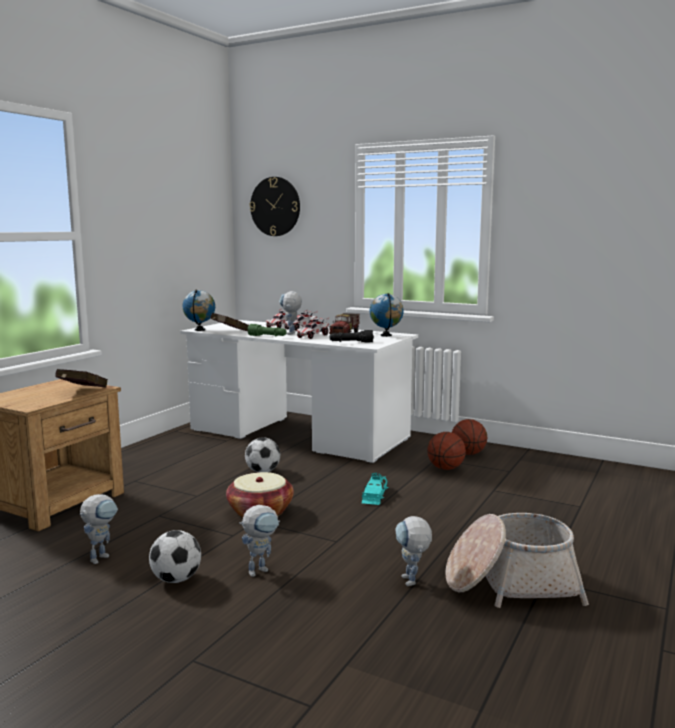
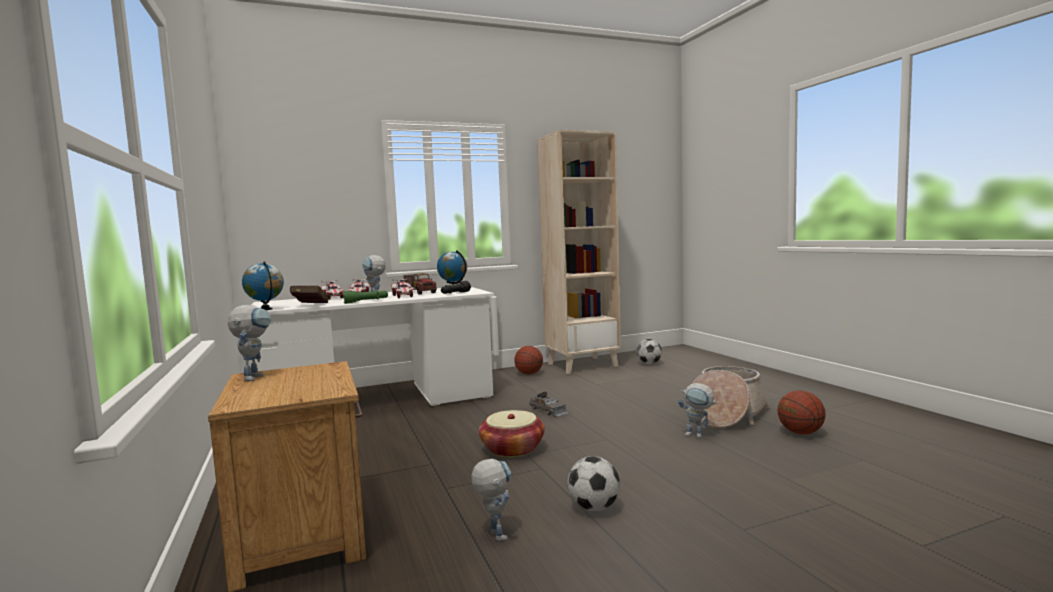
camera: 50 degrees left, 5 degrees down
red book [55,369,108,388] -> none
toy robot [239,505,280,577] -> toy robot moved to [228,305,271,381]
football [245,437,280,472] -> football moved to [636,339,662,365]
wall clock [249,177,300,236] -> none
turquoise toy car [362,473,388,505] -> grey toy car [529,392,568,417]
basketball [427,432,466,470] -> basketball moved to [777,391,826,434]
none -> beige bookcase [537,130,621,374]

